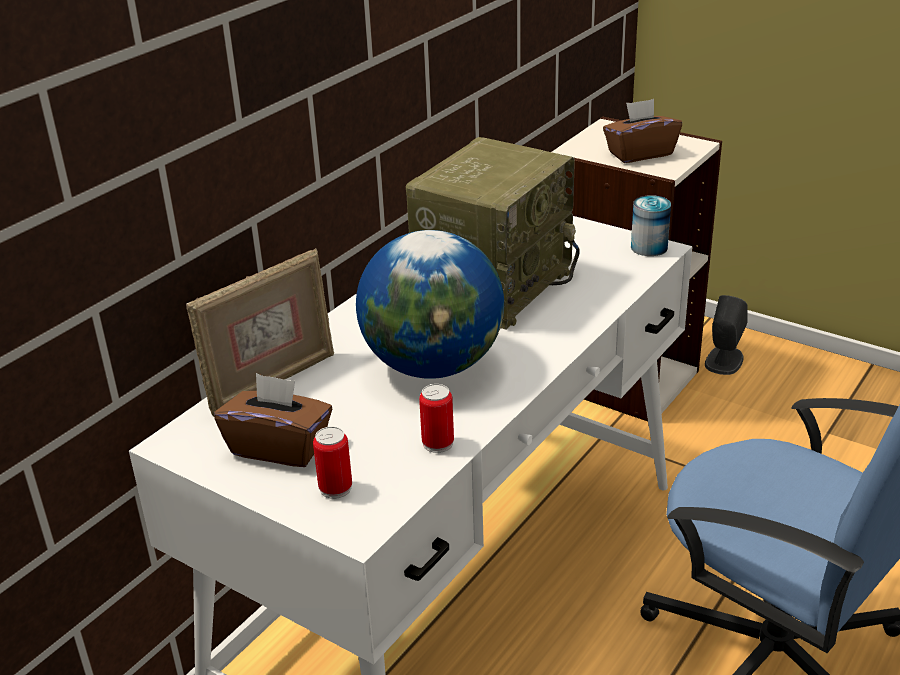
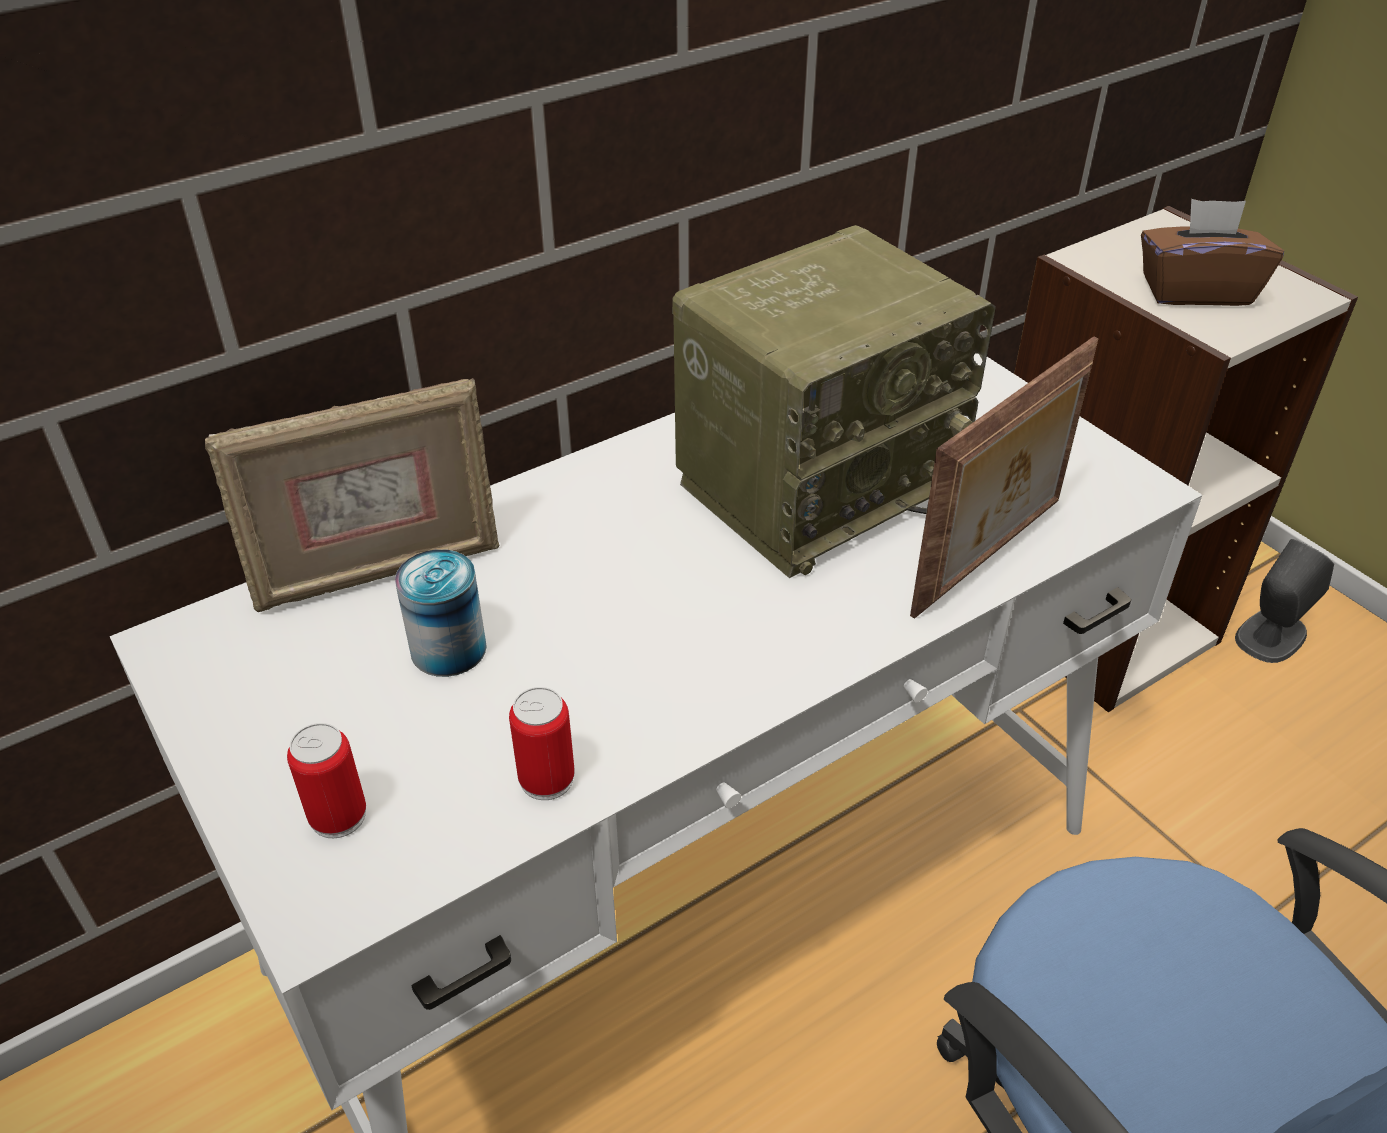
camera: 20 degrees right, 10 degrees up
brown tissue box [214,373,332,467] -> none
globe [356,230,504,379] -> none
can [631,195,671,256] -> can moved to [395,549,487,677]
none -> picture frame [910,336,1099,619]

